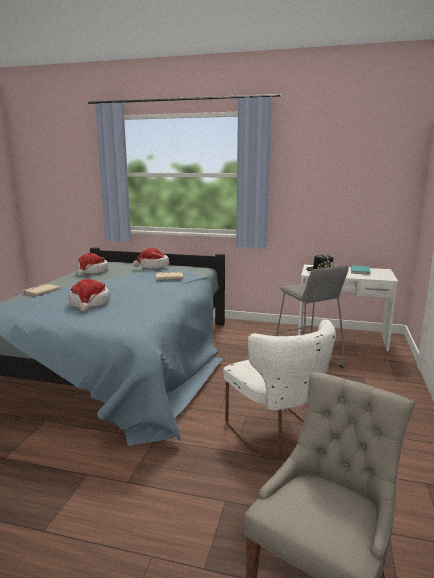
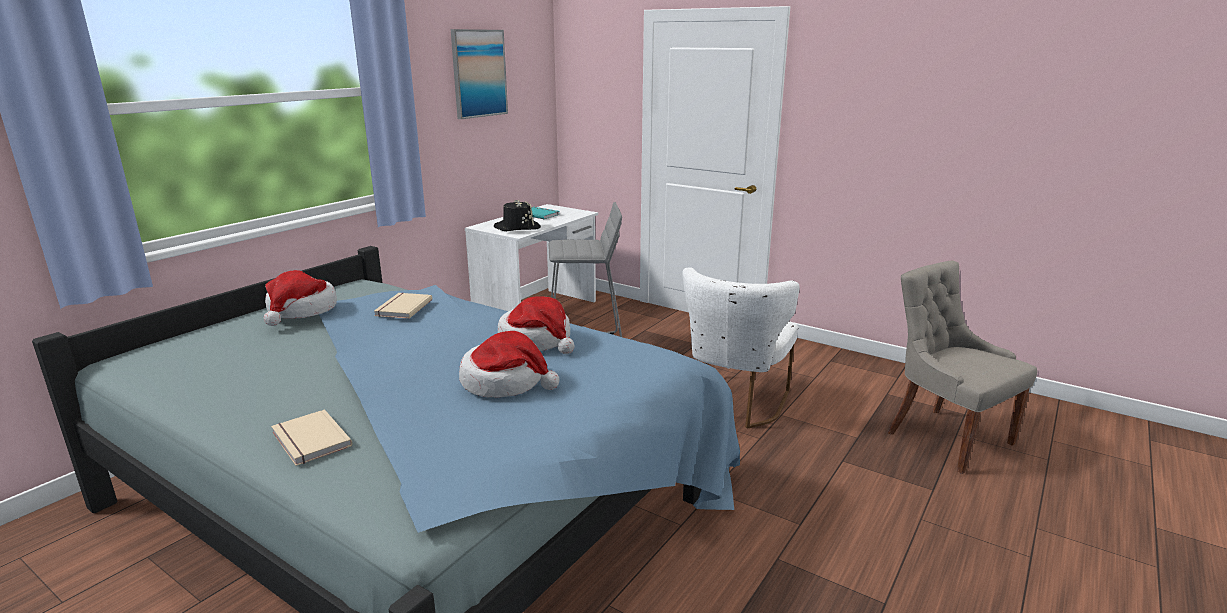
camera: 70 degrees left, 5 degrees up
hat [77,253,109,276] -> hat moved to [498,296,574,354]
white chair [223,319,336,458] -> white chair turned 120 degrees clockwise [682,267,800,429]
none -> picture [451,29,508,119]

